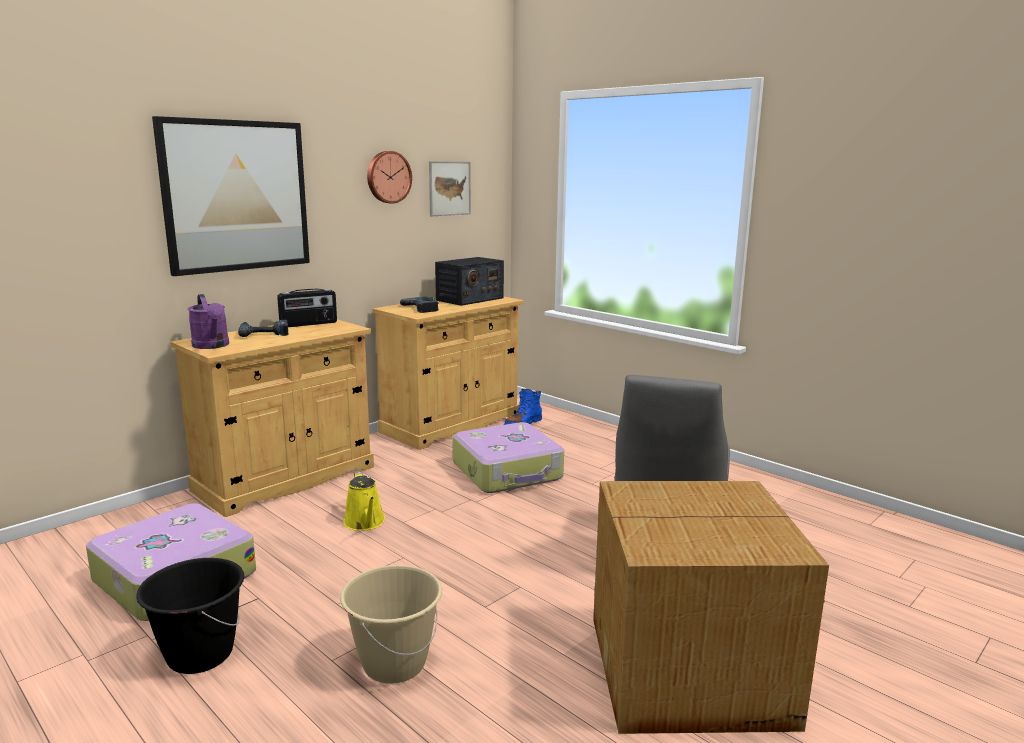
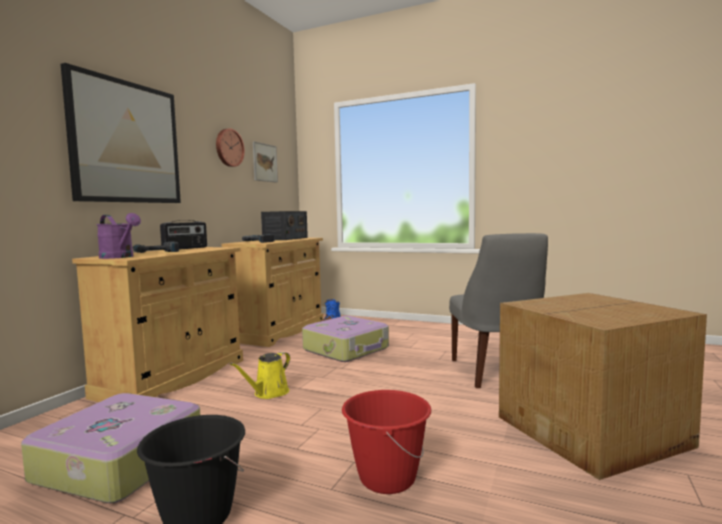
camera: 20 degrees left, 10 degrees down
beige bucket [340,565,442,684] -> red bucket [342,390,431,494]
yellow watering can [343,472,385,531] -> yellow watering can turned 75 degrees clockwise [230,352,290,399]

